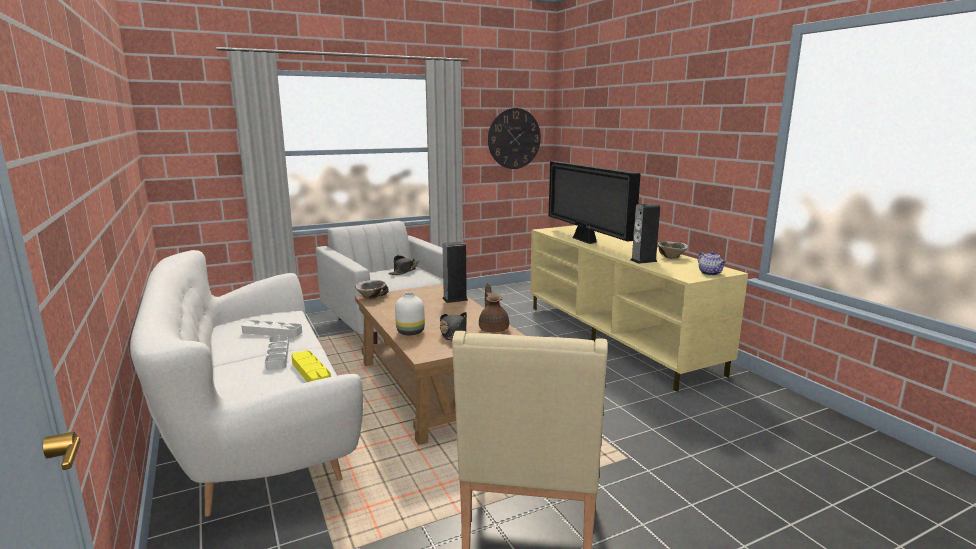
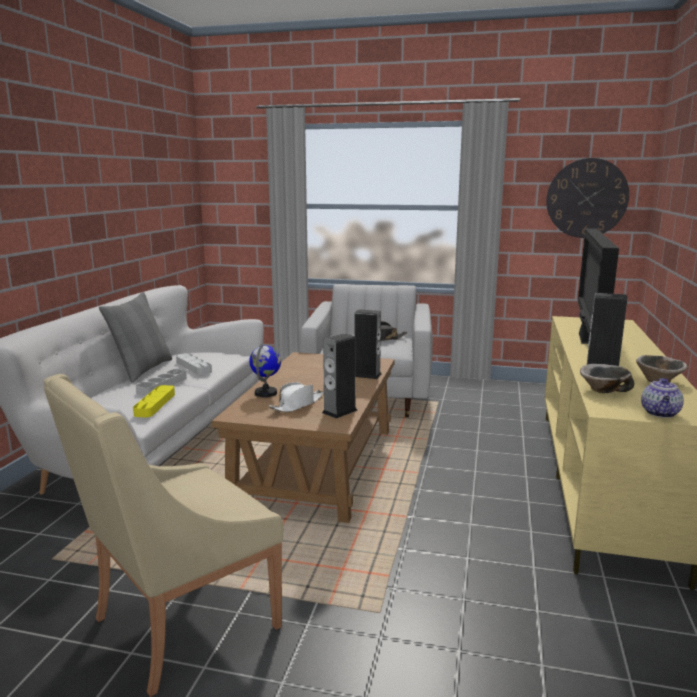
camera: 40 degrees right, 0 degrees up
bowl [355,280,389,299] -> bowl moved to [580,364,635,393]
white vase [395,292,425,335] -> globe [249,344,281,397]
black hat [440,312,467,340] -> white hat [269,382,324,412]
brown teapot [479,283,509,333] -> speaker [322,333,358,419]
none -> grey pillow [99,292,172,382]

